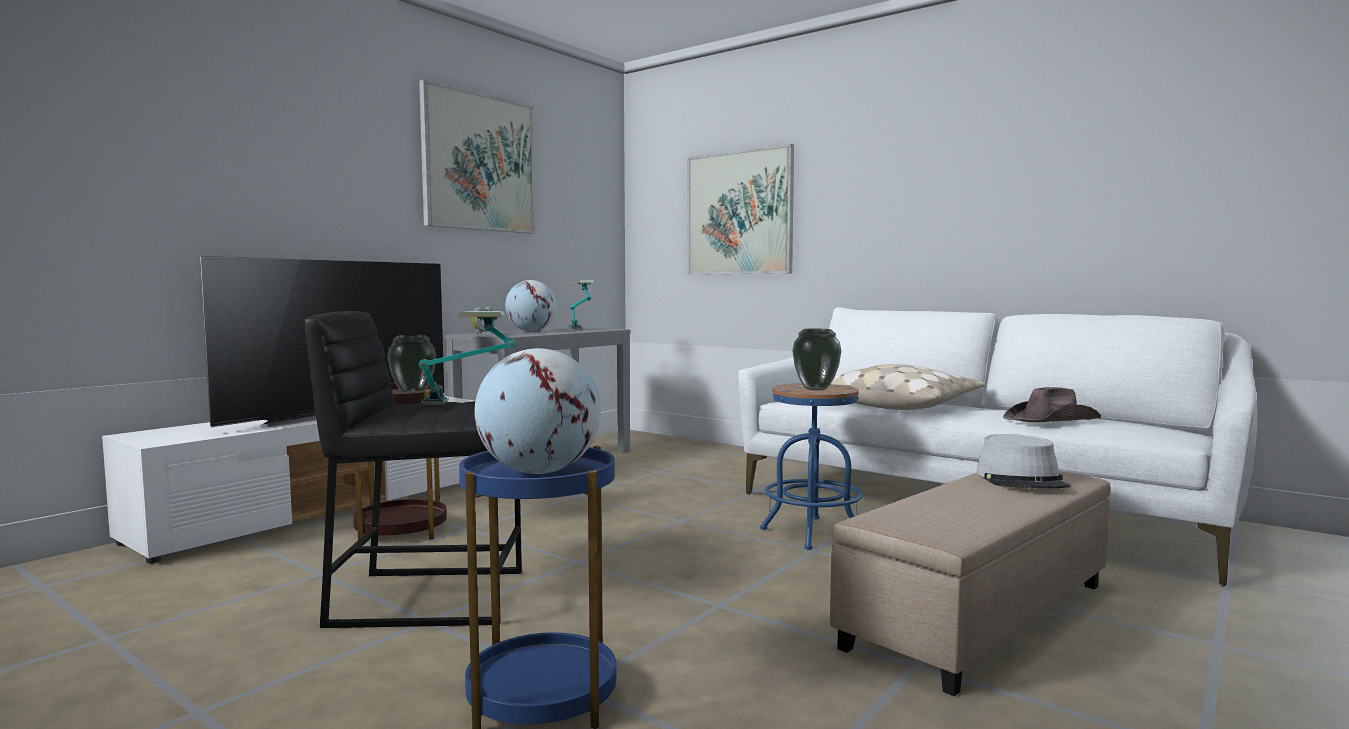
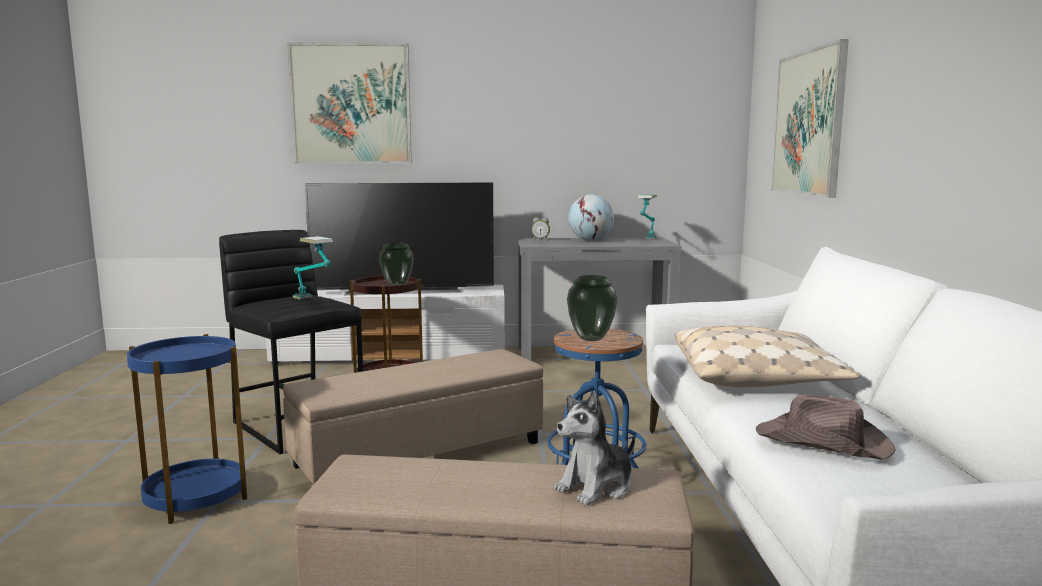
camera: 50 degrees right, 5 degrees up
picture [419,79,535,234] -> picture moved to [287,42,412,164]
globe [474,348,601,474] -> none
grey hat [976,434,1071,488] -> plush toy [554,391,635,506]
none -> beige ottoman [283,349,543,484]

